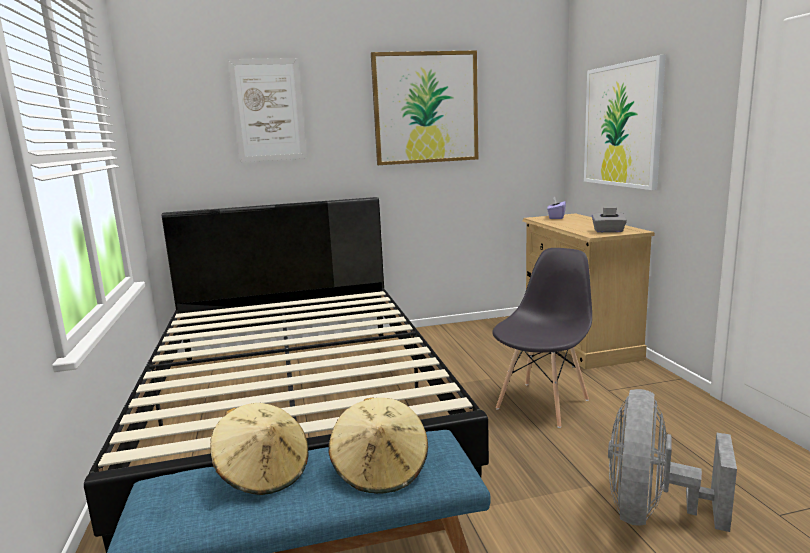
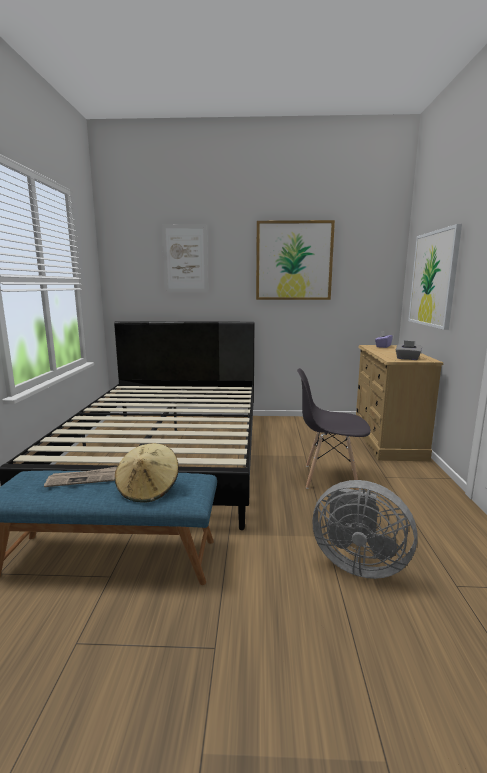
camera: 15 degrees right, 0 degrees up
beige hat [210,403,308,495] -> newspaper [44,467,117,487]
grey chair [492,248,592,428] -> grey chair turned 135 degrees counterclockwise [297,368,371,490]
grey fan [608,389,737,532] -> grey fan turned 105 degrees counterclockwise [313,480,418,579]

